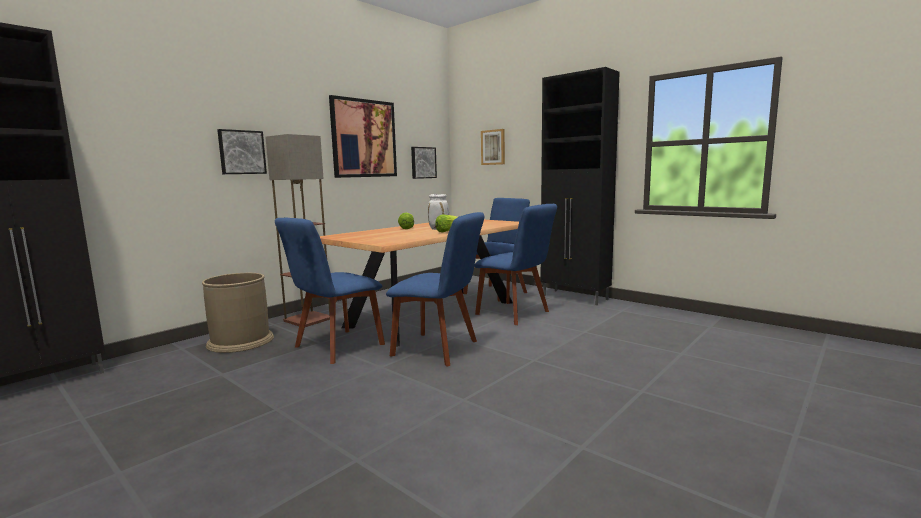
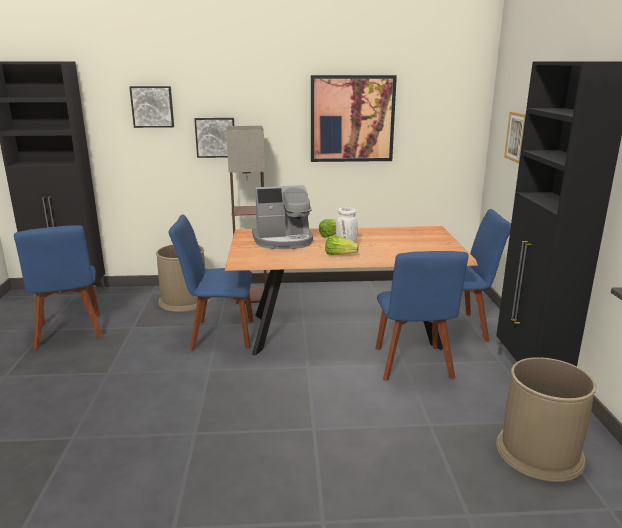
camera: 45 degrees right, 10 degrees up
blue chair [386,212,484,367] -> blue chair moved to [14,225,104,349]
picture [411,147,437,179] -> picture moved to [129,86,174,128]
none -> coffee machine [252,185,313,249]
none -> brown trash can [496,357,596,482]

